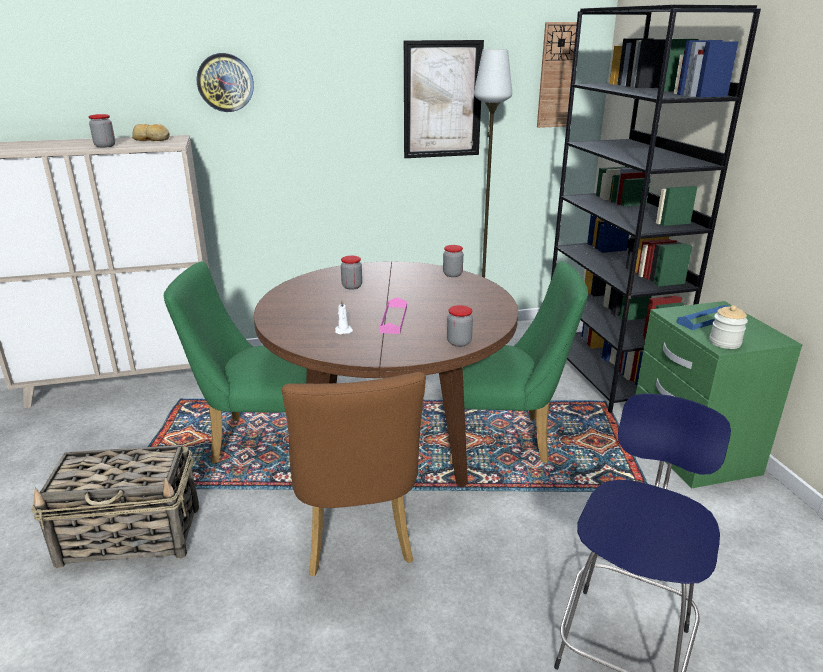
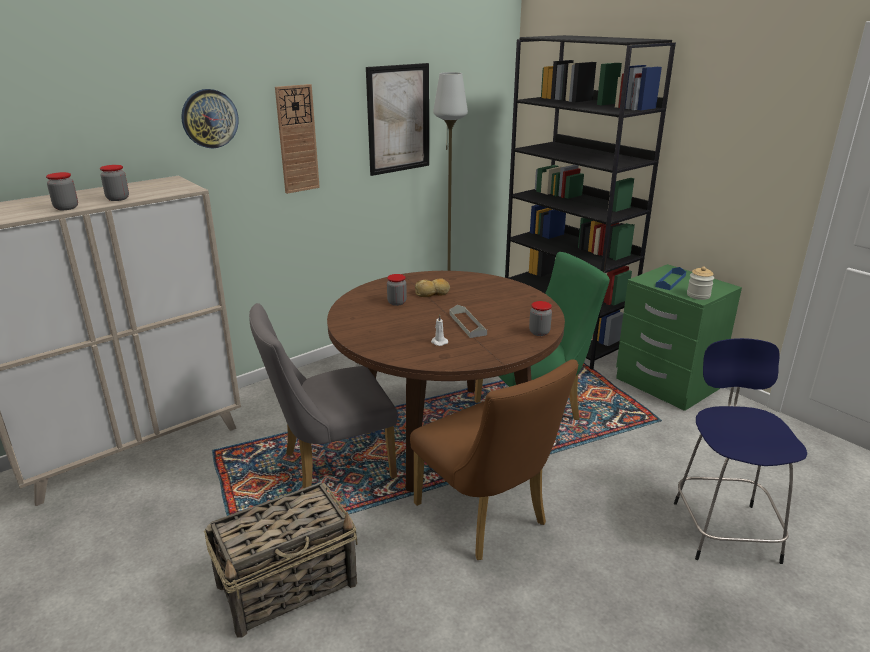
camera: 25 degrees left, 0 degrees up
bread [132,124,170,141] -> bread moved to [415,278,450,297]
green chair [164,261,307,464] -> grey chair [249,303,397,489]
pink tray [379,297,407,334] -> grey tray [450,305,487,338]
jar [443,245,463,277] -> jar moved to [46,172,78,210]
wall clock [537,22,577,128] -> wall clock moved to [275,84,320,194]

